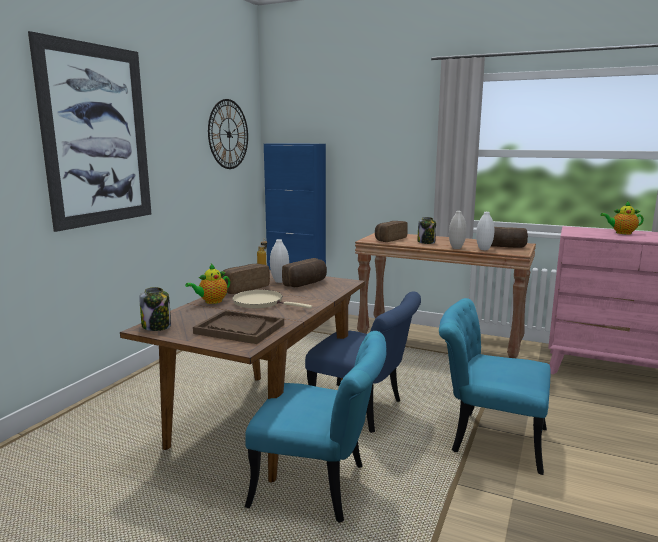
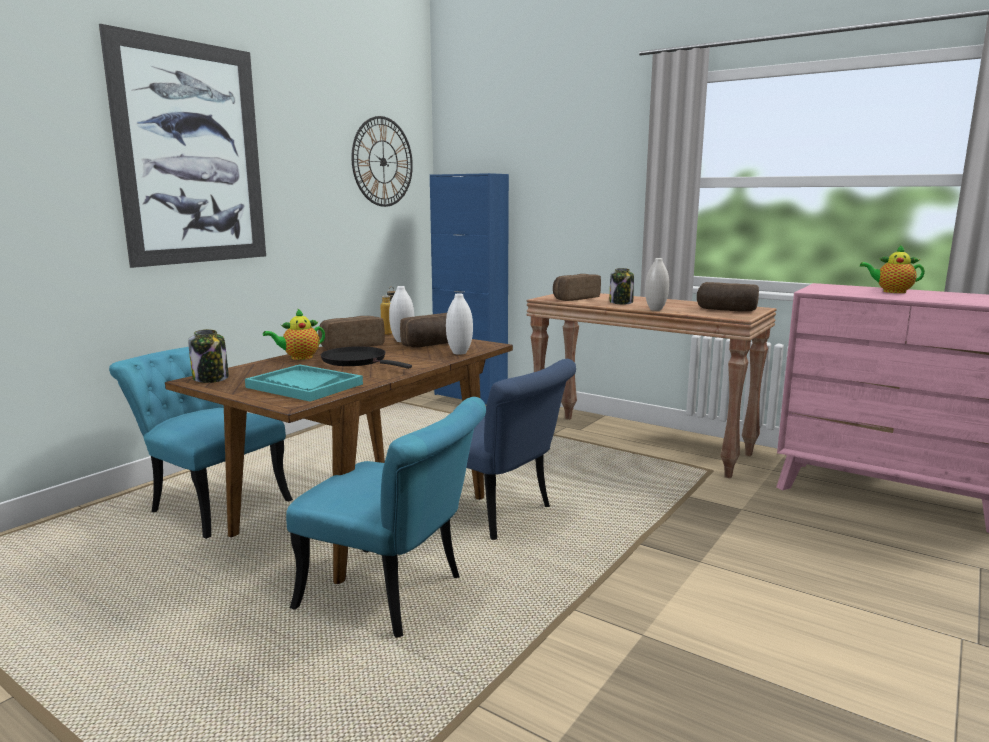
camera: 10 degrees right, 0 degrees up
brown tray [193,310,284,344] -> turquoise tray [245,364,363,402]
beige frying pan [232,290,312,309] -> black frying pan [321,346,412,369]
turquoise chair [439,298,551,475] -> turquoise chair moved to [109,347,293,539]
white vase [476,212,494,250] -> white vase moved to [446,293,473,355]

